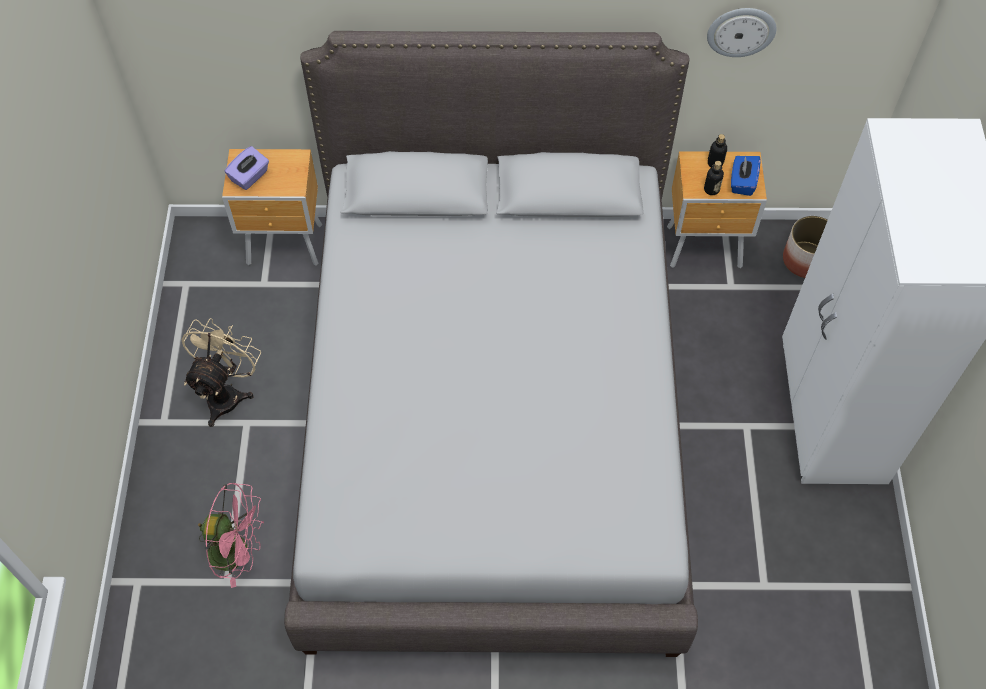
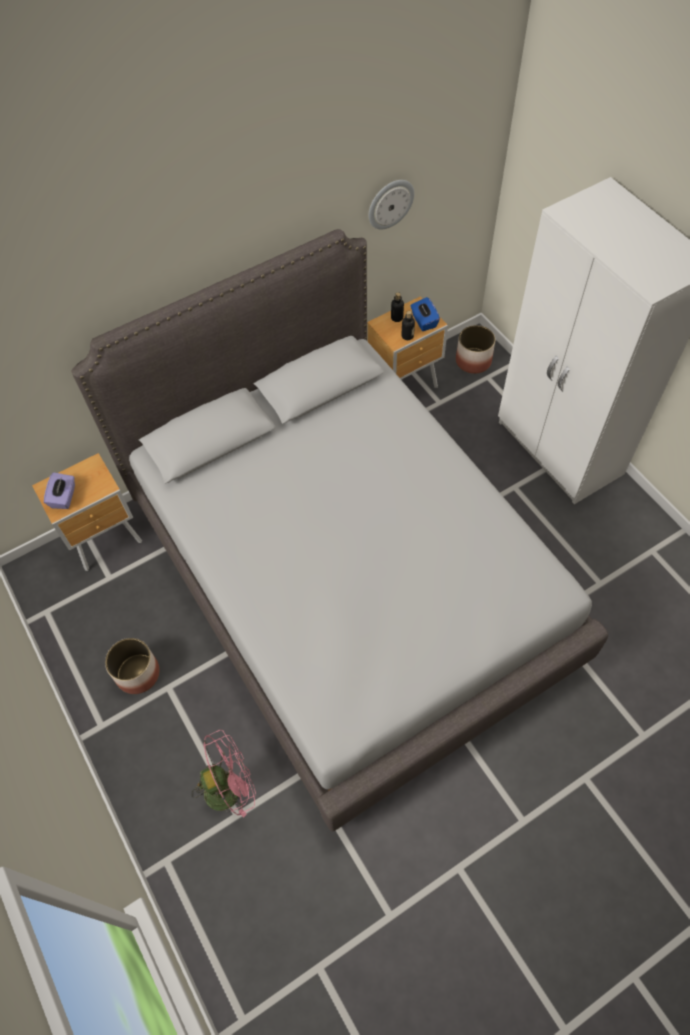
camera: 30 degrees left, 0 degrees up
beige fan [182,318,261,427] -> planter [105,638,160,694]

